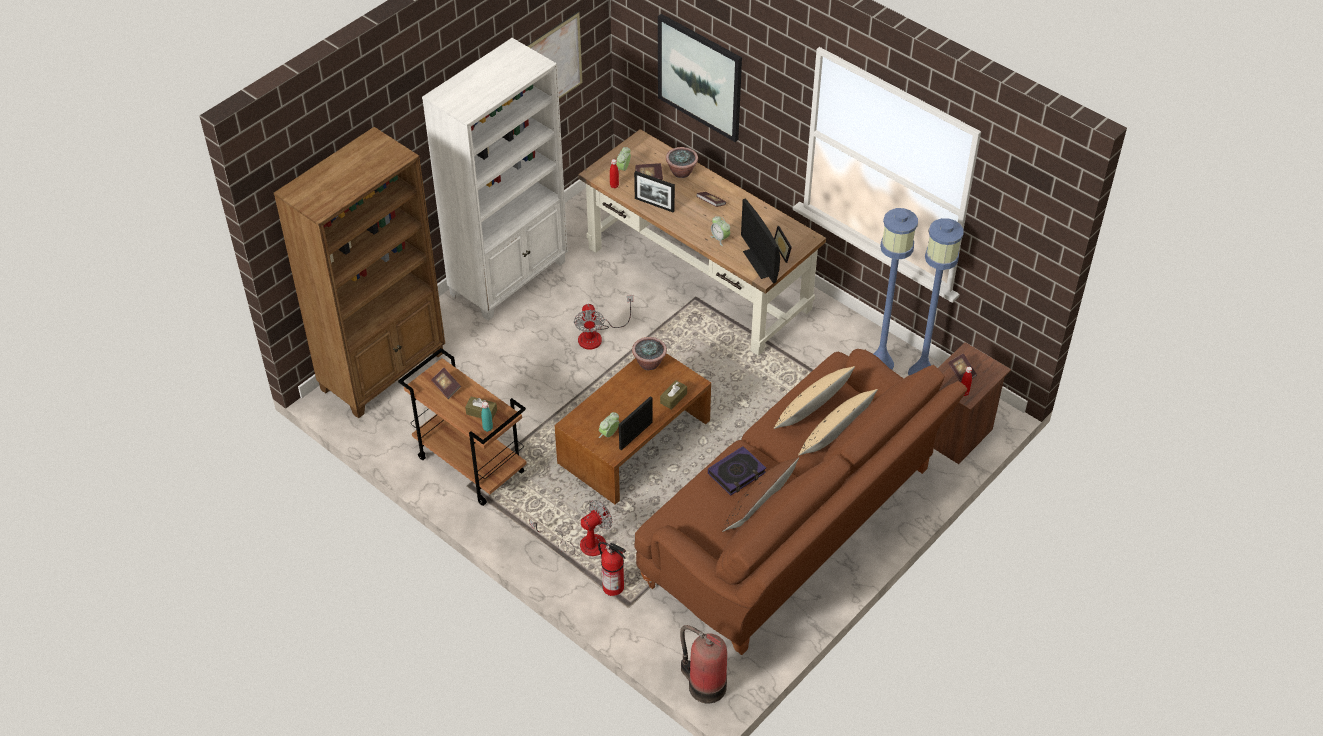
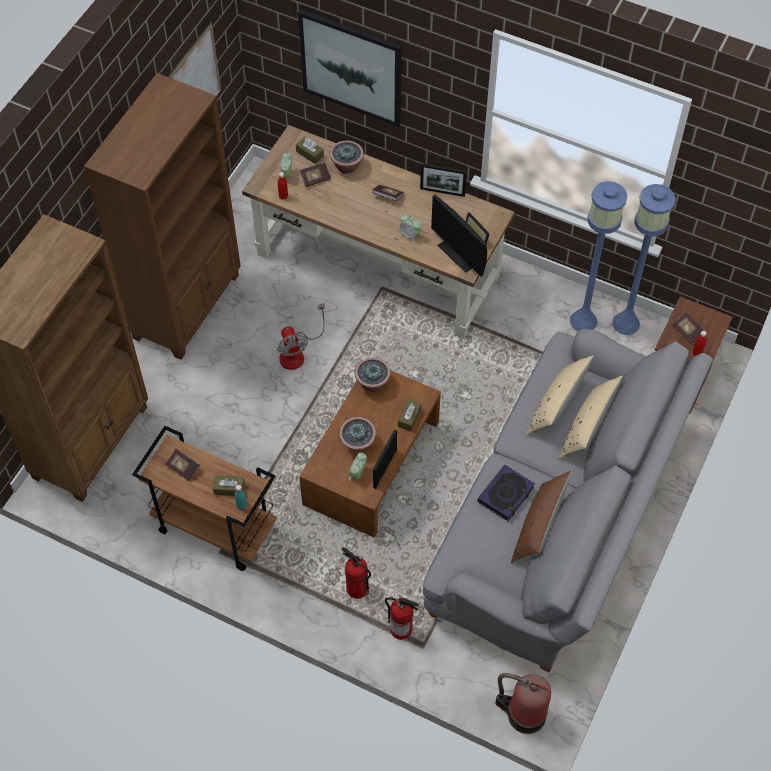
camera: 15 degrees left, 10 degrees up
white bookcase [422,38,568,321] -> brown bookcase [84,73,241,360]
fan [529,500,613,556] -> fire extinguisher [341,547,371,599]
picture frame [634,171,675,212] -> picture frame moved to [420,163,467,197]
brown sofa [634,349,967,655] -> grey sofa [423,329,713,672]
none -> brown tissue box [296,137,324,164]
none -> potted plant [339,417,376,452]

